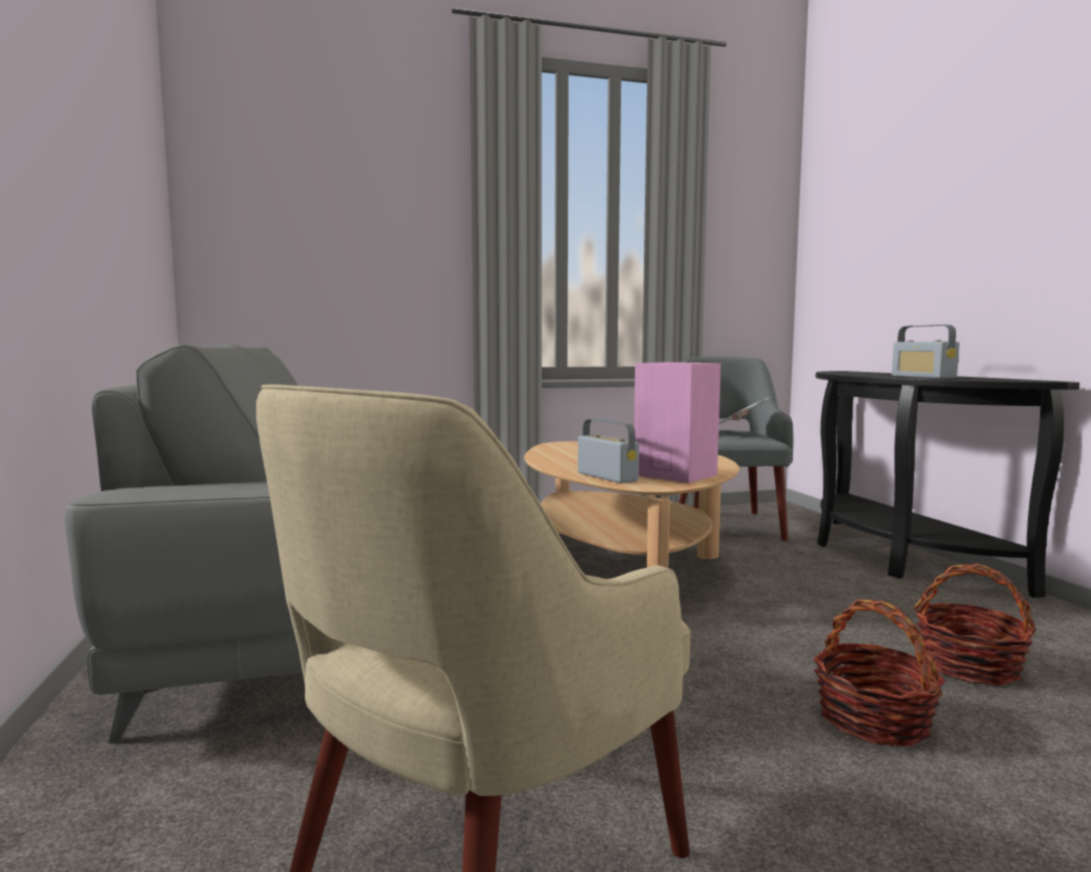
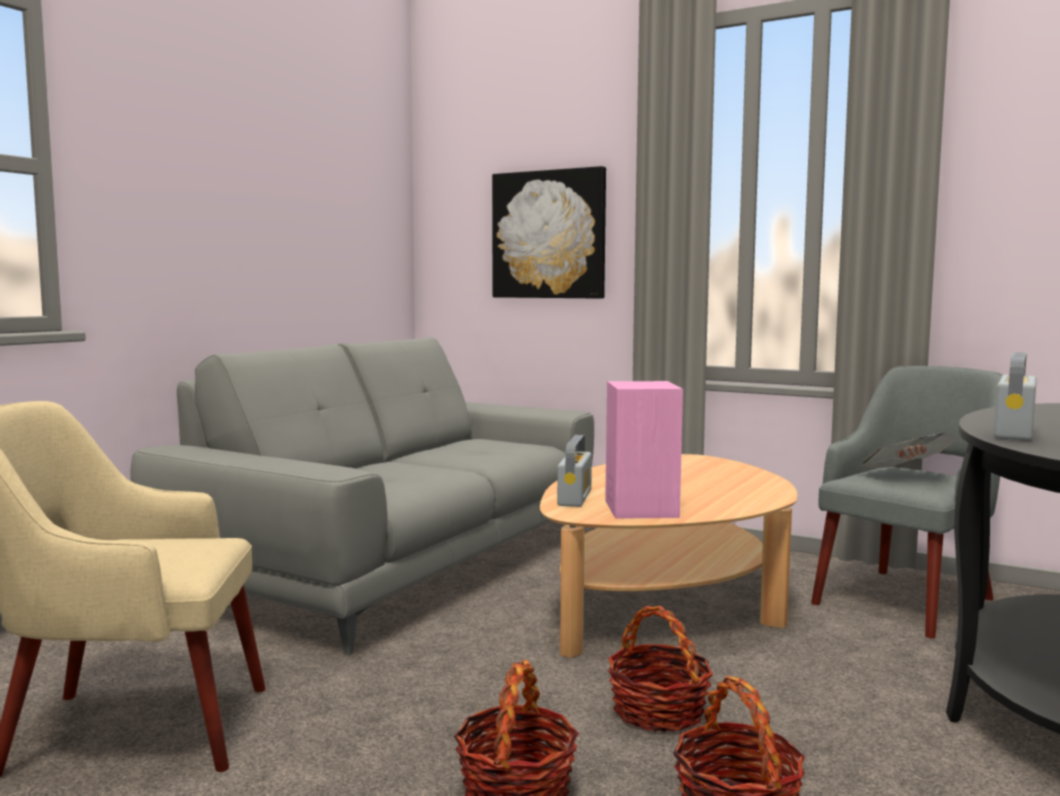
camera: 45 degrees right, 0 degrees up
none -> picture [492,166,606,299]
none -> basket [608,606,713,732]

